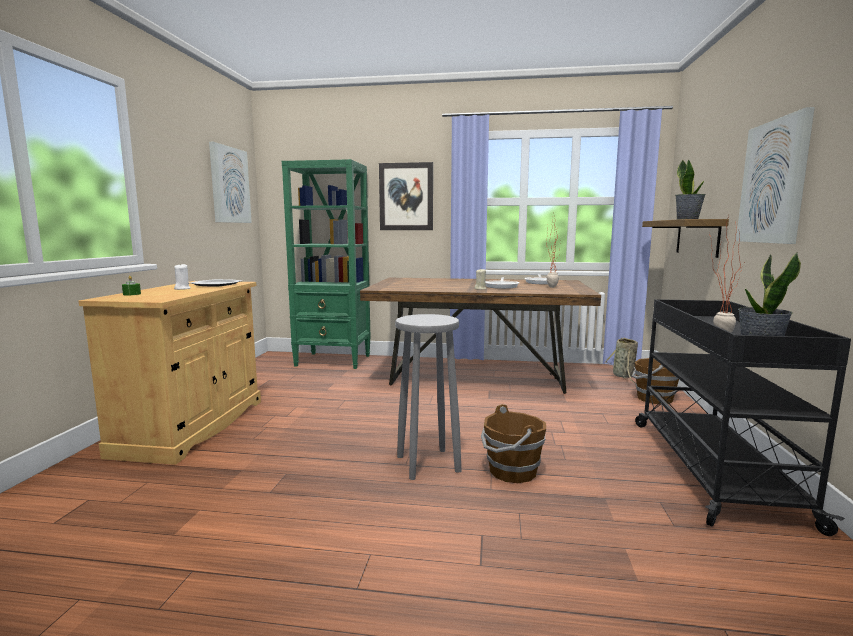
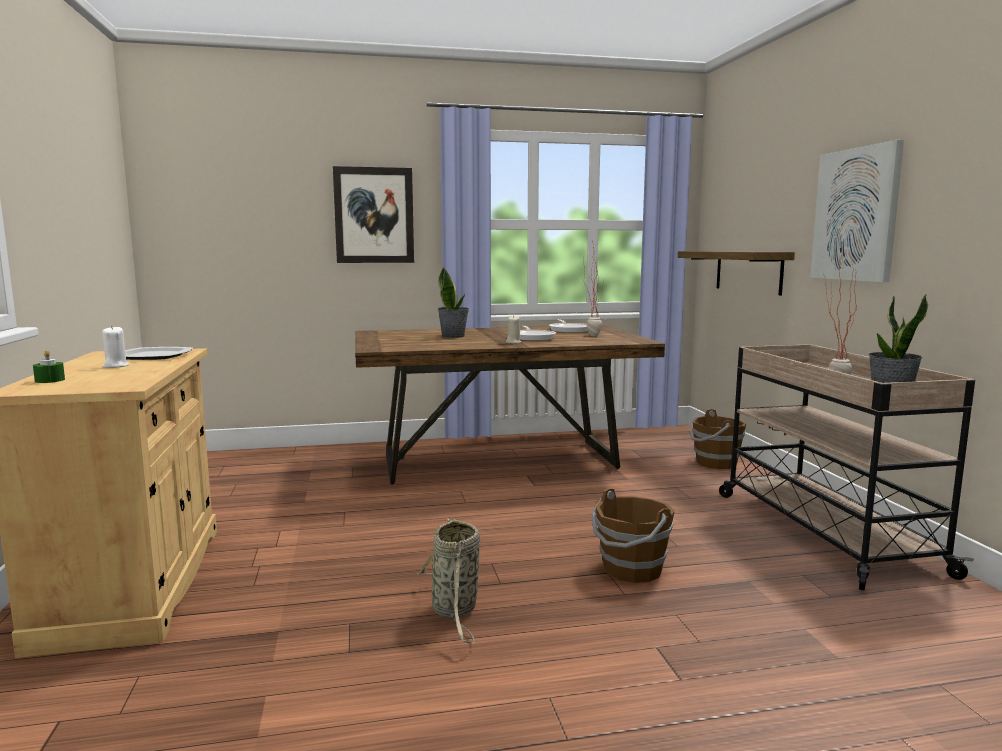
camera: 20 degrees left, 0 degrees up
picture [209,142,252,223] -> none
green bookcase [282,159,371,369] -> none
grey stool [395,314,461,480] -> none
basket [604,337,638,383] -> basket moved to [418,517,480,643]
black cart [635,299,851,536] -> beige cart [719,344,975,590]
potted plant [675,159,706,220] -> potted plant moved to [438,267,469,338]

